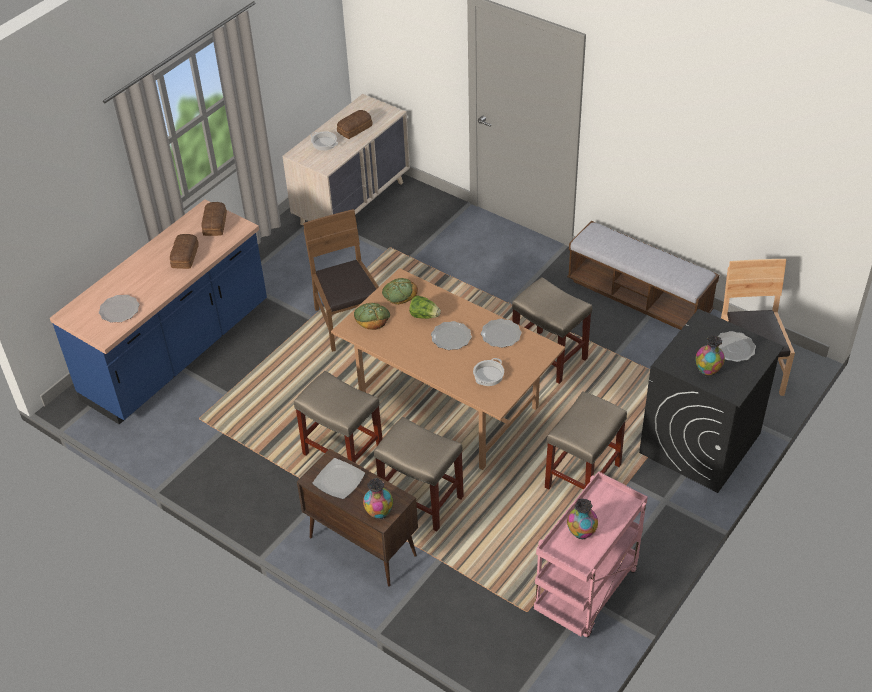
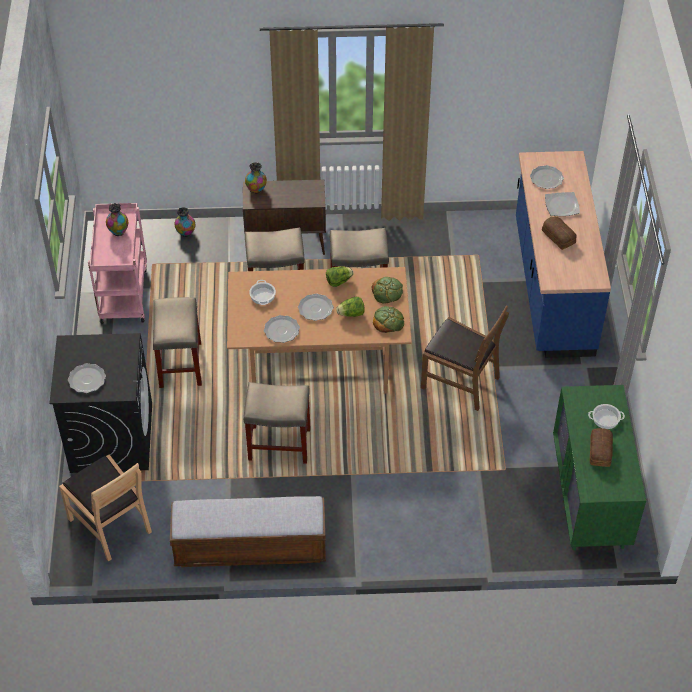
camera: 140 degrees right, 5 degrees up
bread [202,202,227,236] -> none
beige dresser [282,94,410,225] -> green dresser [553,385,646,550]
plate [312,458,365,499] -> plate moved to [545,192,580,216]
vase [695,335,725,376] -> vase moved to [175,207,195,237]
none -> lettuce [326,266,353,287]

